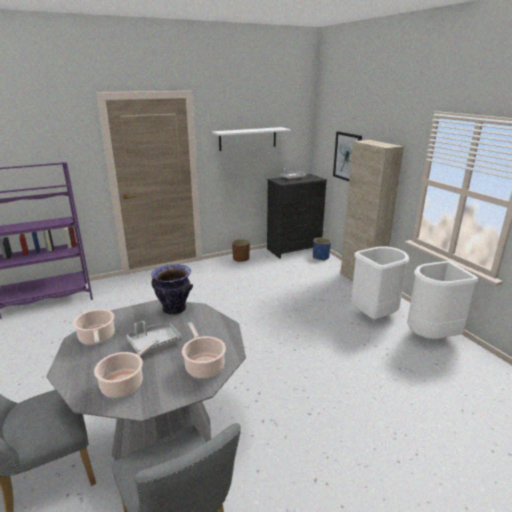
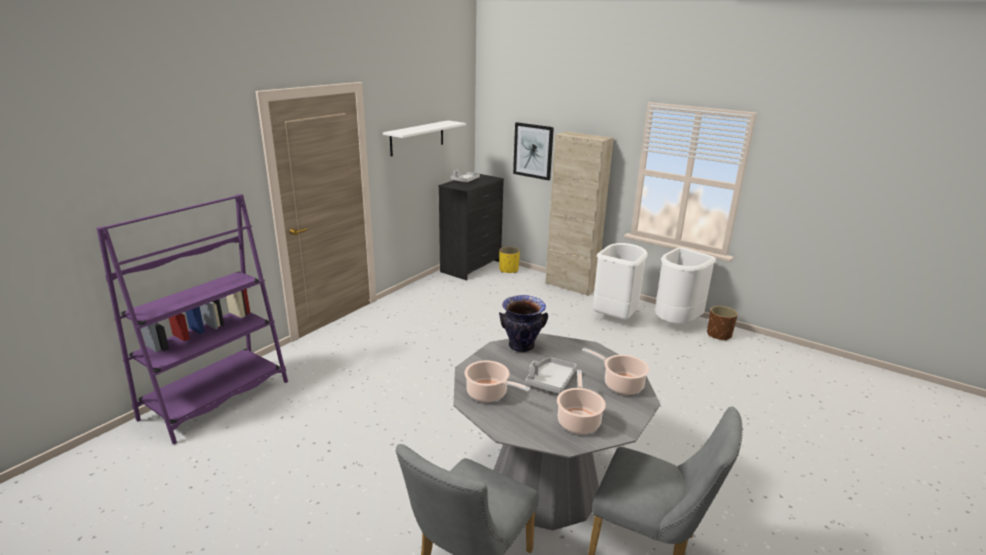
camera: 30 degrees left, 0 degrees up
brown planter [232,239,250,262] -> brown planter moved to [707,306,738,341]
blue planter [313,238,331,261] -> yellow planter [499,247,520,273]

